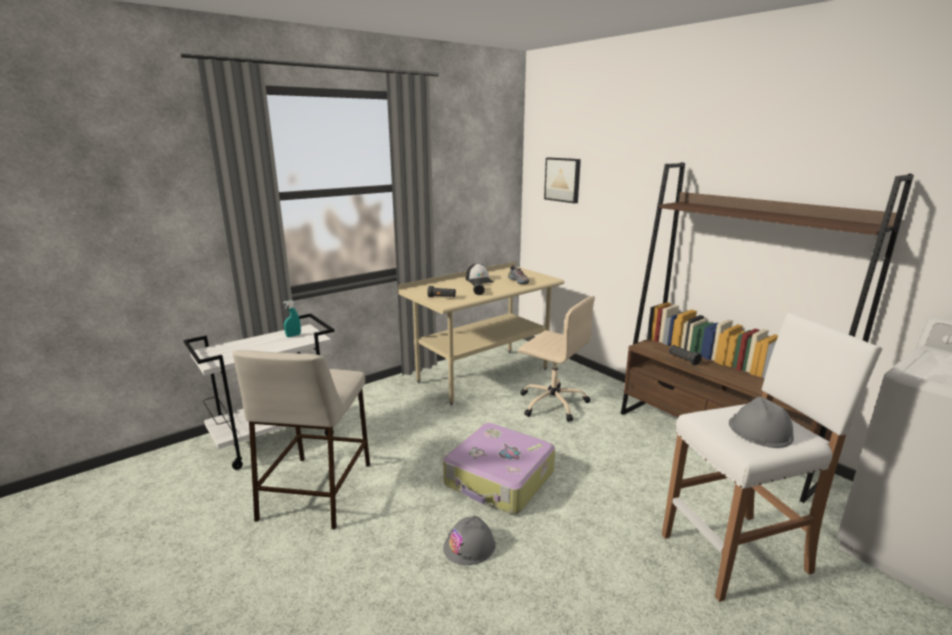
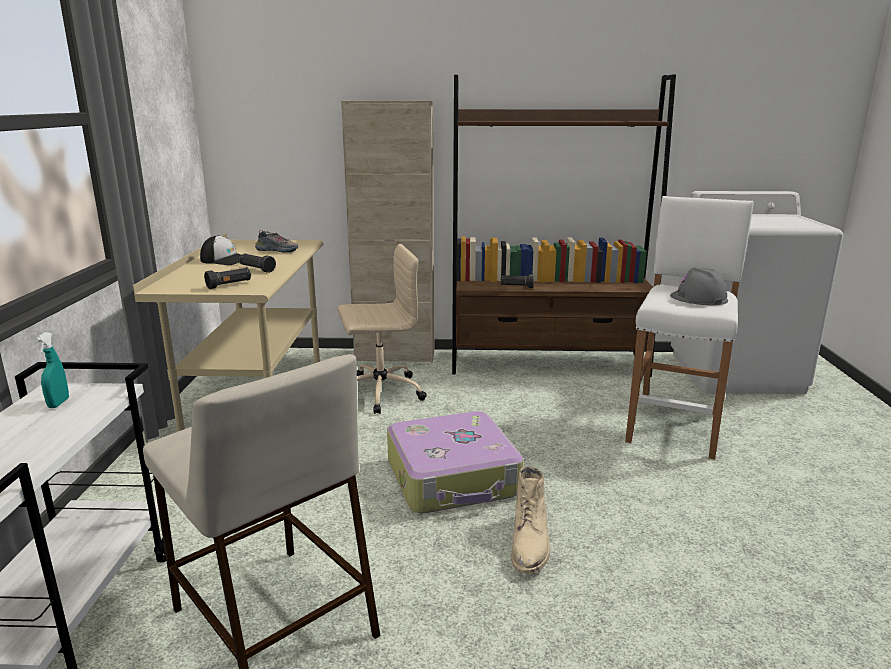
camera: 50 degrees left, 0 degrees up
grey hard hat [443,516,495,565] -> beige boot [511,466,551,574]
picture [544,158,581,203] -> none
none -> beige cabinet [341,101,434,363]

